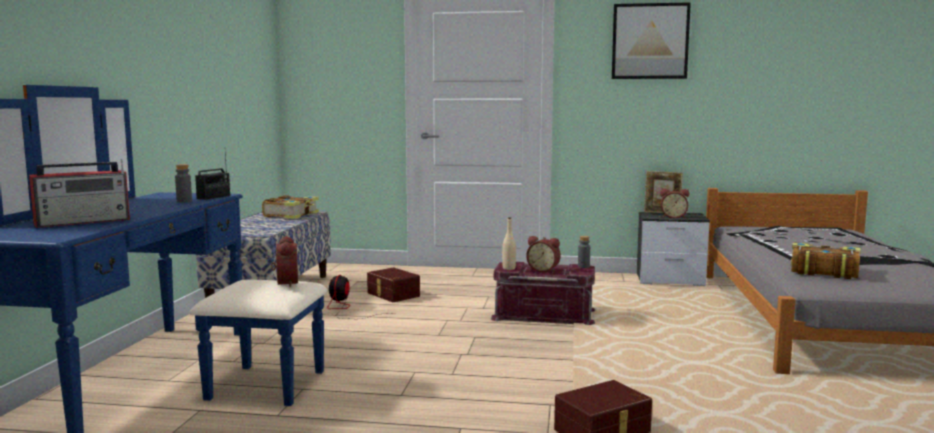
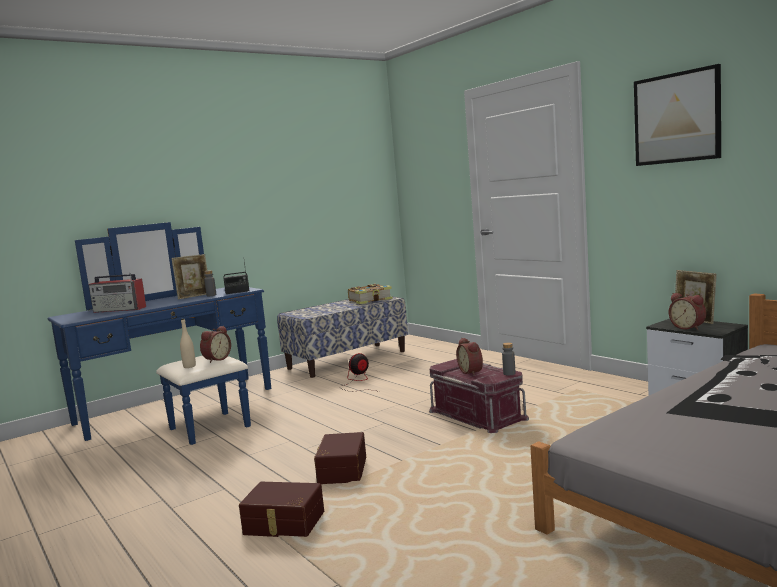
camera: 45 degrees right, 0 degrees up
brown storage box [367,267,420,302] -> brown storage box moved to [314,432,366,484]
beige bottle [502,217,516,270] -> beige bottle moved to [180,318,196,368]
book [791,242,861,279] -> none
none -> picture frame [171,254,207,300]

